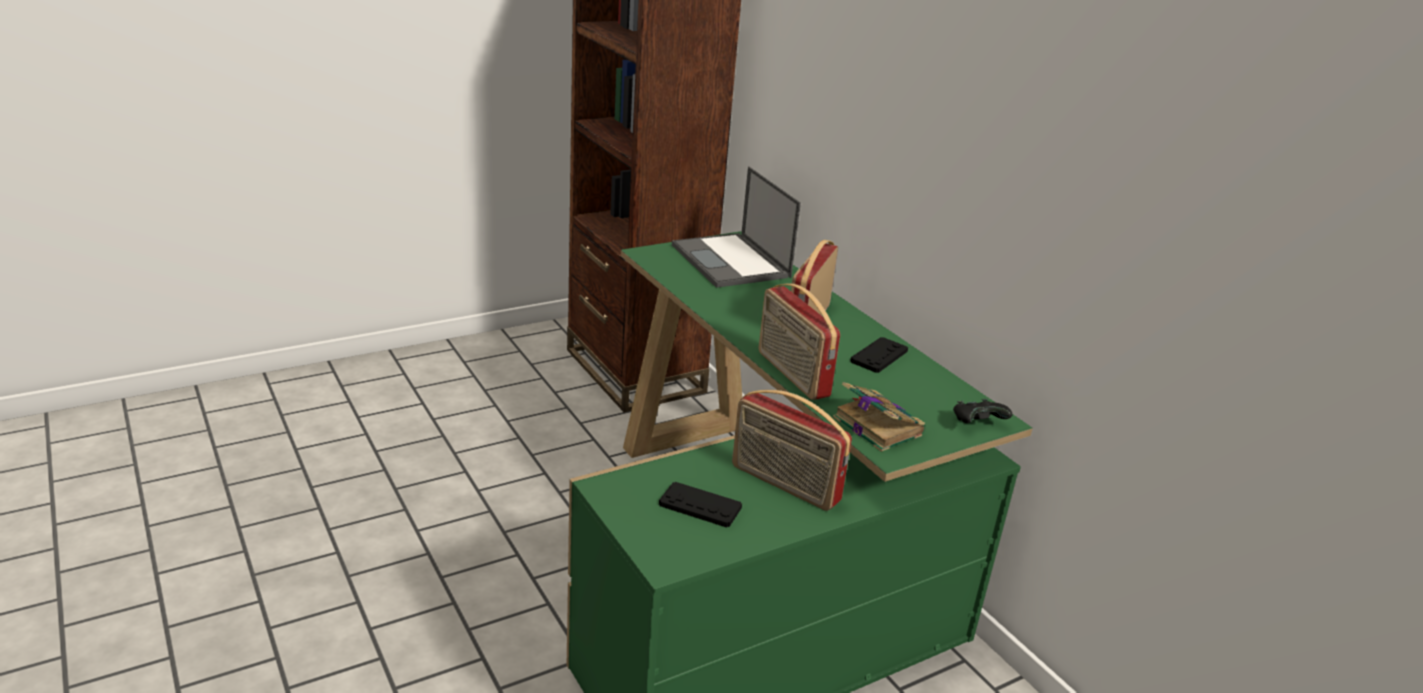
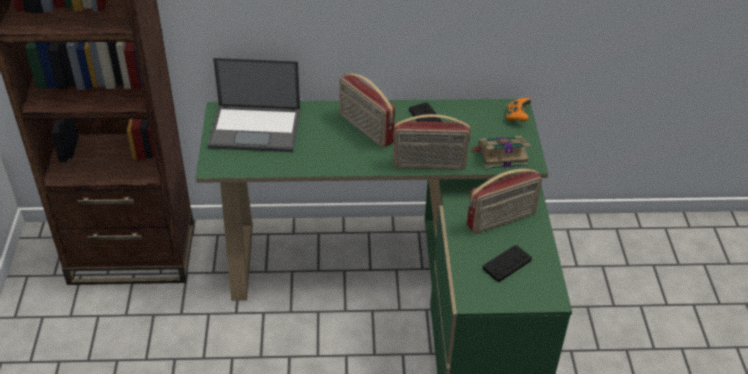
camera: 60 degrees left, 15 degrees up
black game controller [953,399,1012,423] -> orange game controller [506,98,531,122]

